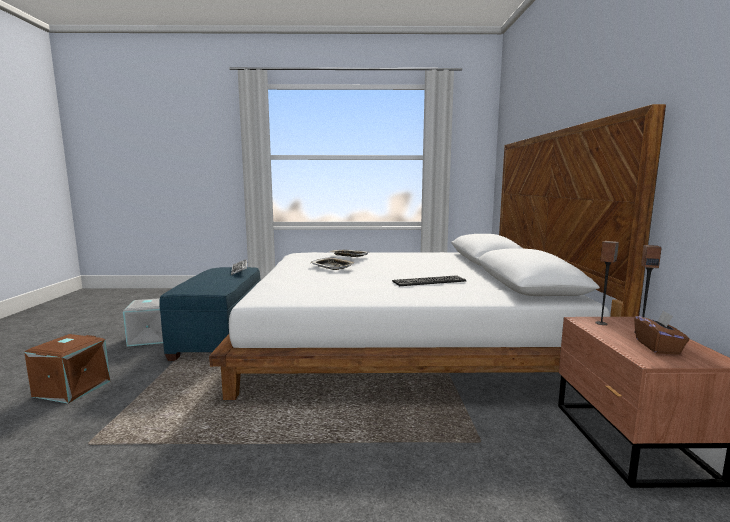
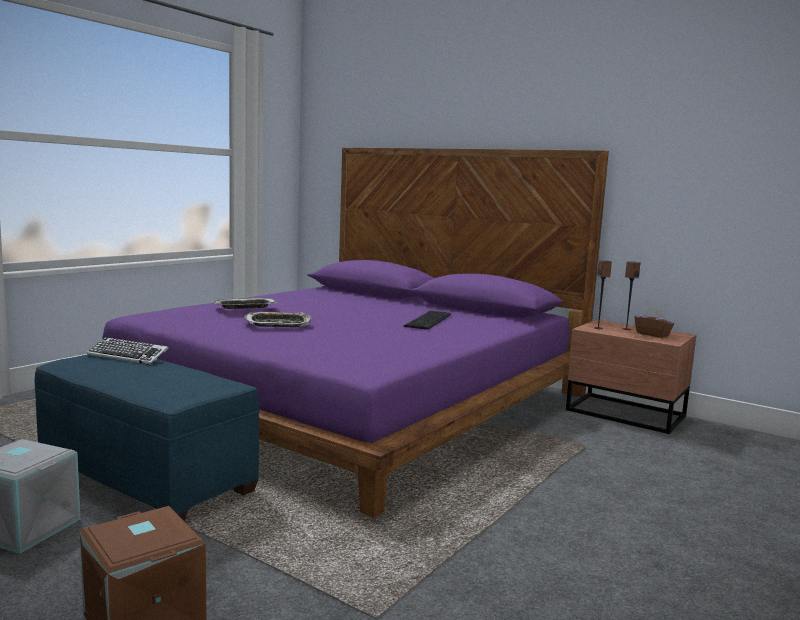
camera: 55 degrees left, 0 degrees up
white bed [209,104,666,400] -> purple bed [102,148,609,518]

